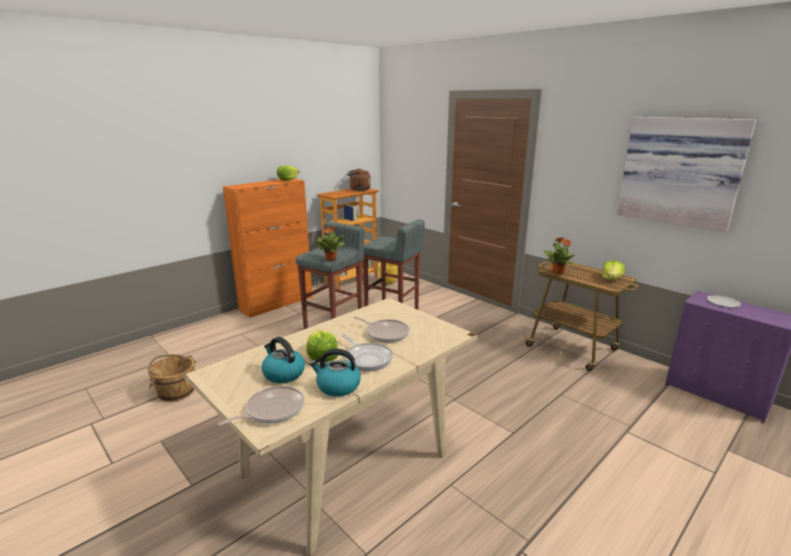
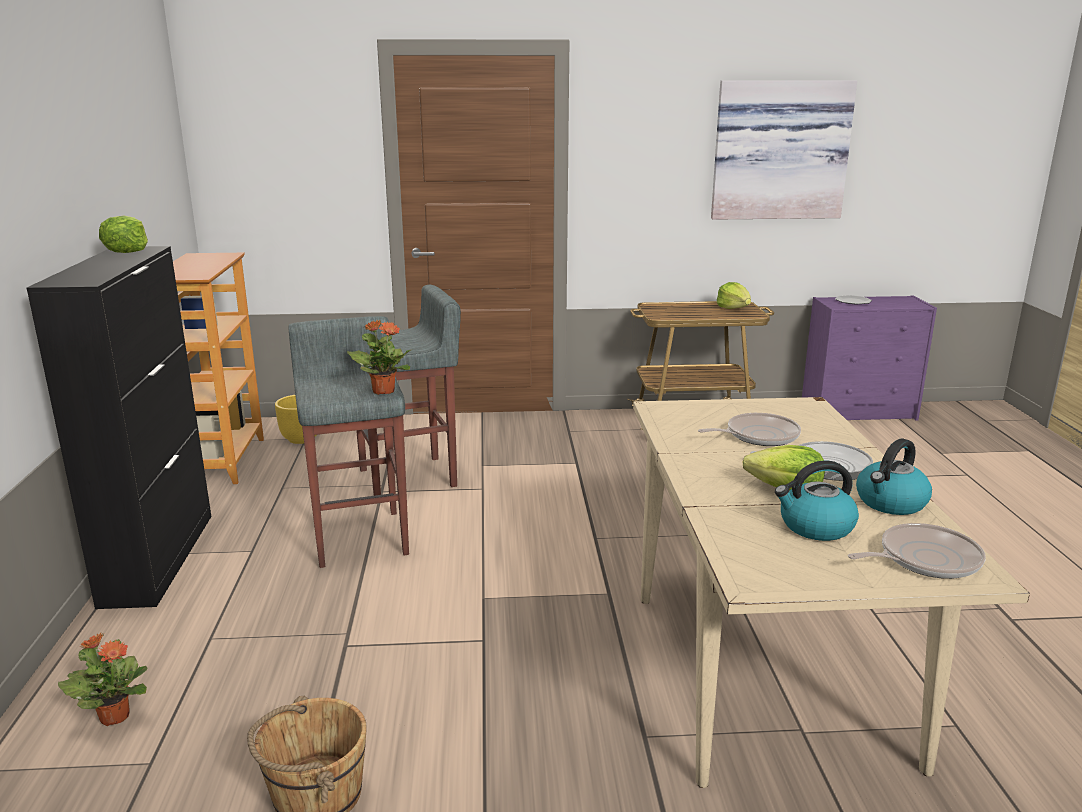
camera: 50 degrees left, 0 degrees up
frying pan [218,386,304,426] -> frying pan turned 75 degrees clockwise [848,523,986,579]
orange cabinet [223,178,312,318] -> black cabinet [27,246,211,609]
brown kettle [347,169,371,191] -> none
potted plant [543,237,574,274] -> potted plant moved to [58,632,147,726]

